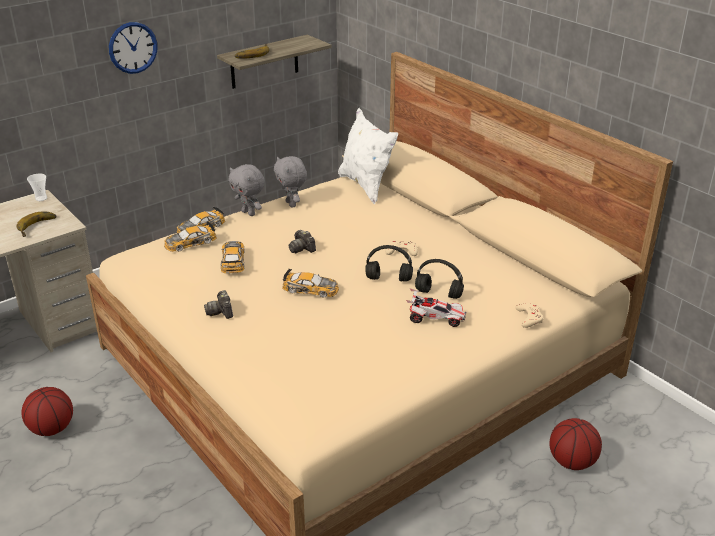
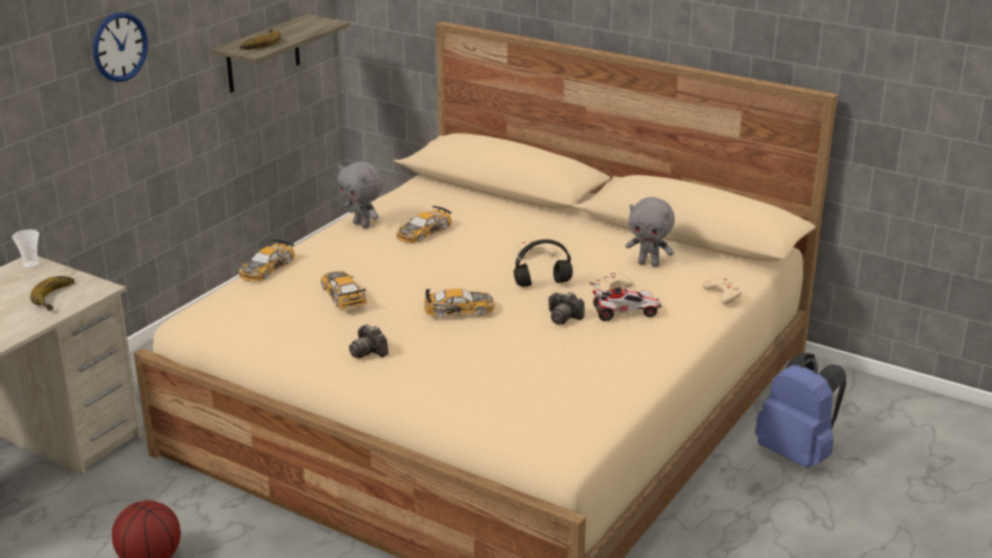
camera: 20 degrees left, 5 degrees down
toy car [164,222,217,252] -> toy car moved to [396,205,452,243]
grey plush toy [228,164,265,216] -> grey plush toy moved to [625,197,675,267]
camera [289,230,316,253] -> camera moved to [548,292,585,324]
white pillow [338,108,399,204] -> none
black headphones [415,259,464,299] -> beige game controller [593,272,633,292]
basketball [549,418,602,470] -> blue backpack [755,353,846,468]

